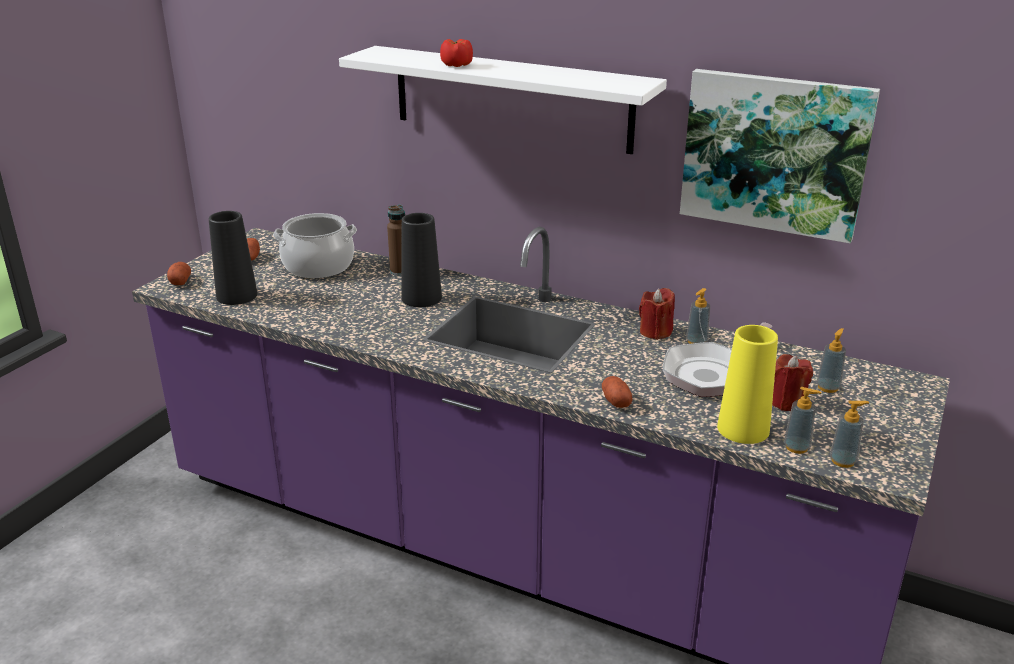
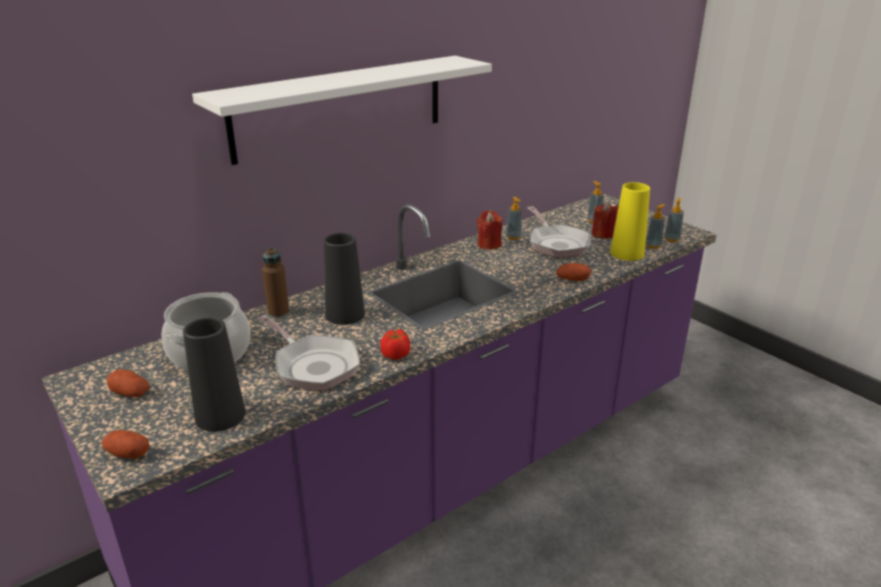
camera: 65 degrees left, 0 degrees up
tomato [440,39,473,67] -> tomato moved to [380,329,410,360]
picture [680,69,880,243] -> none
none -> frying pan [257,315,360,391]

